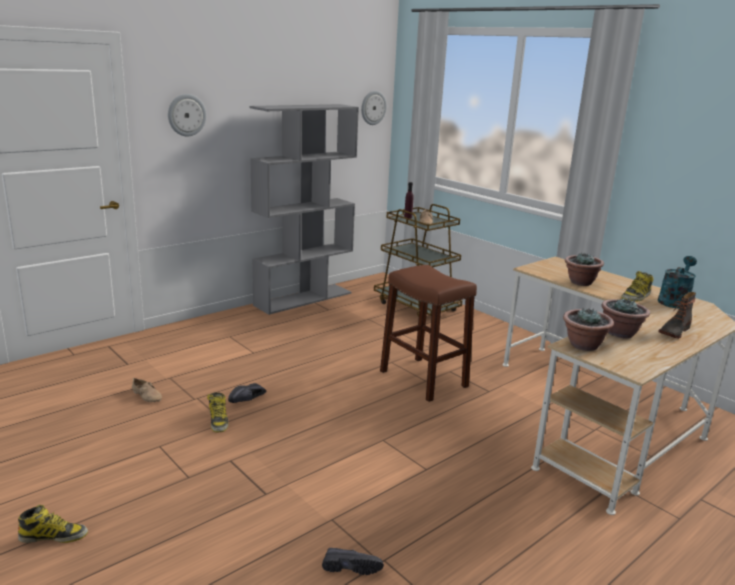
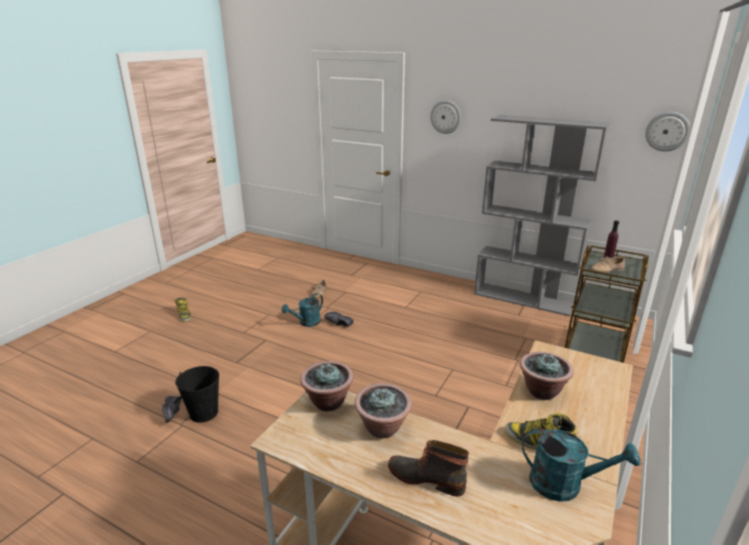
camera: 70 degrees right, 5 degrees up
boot [207,392,229,432] -> turquoise watering can [282,293,323,327]
brown stool [380,265,477,402] -> none
none -> black bucket [175,366,219,423]

